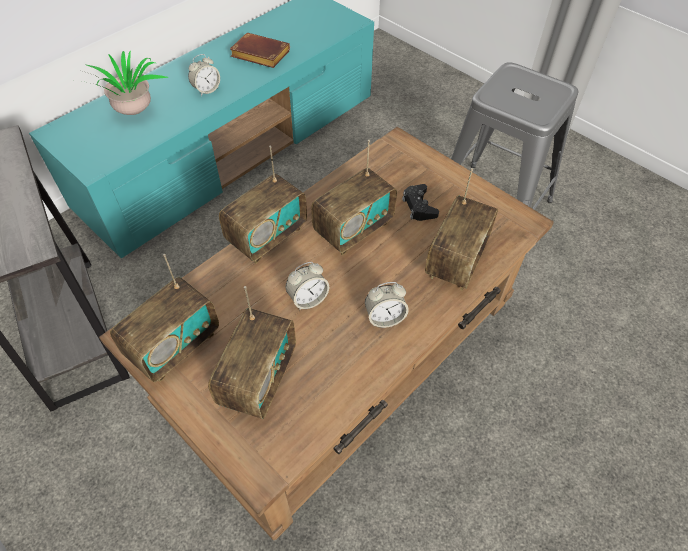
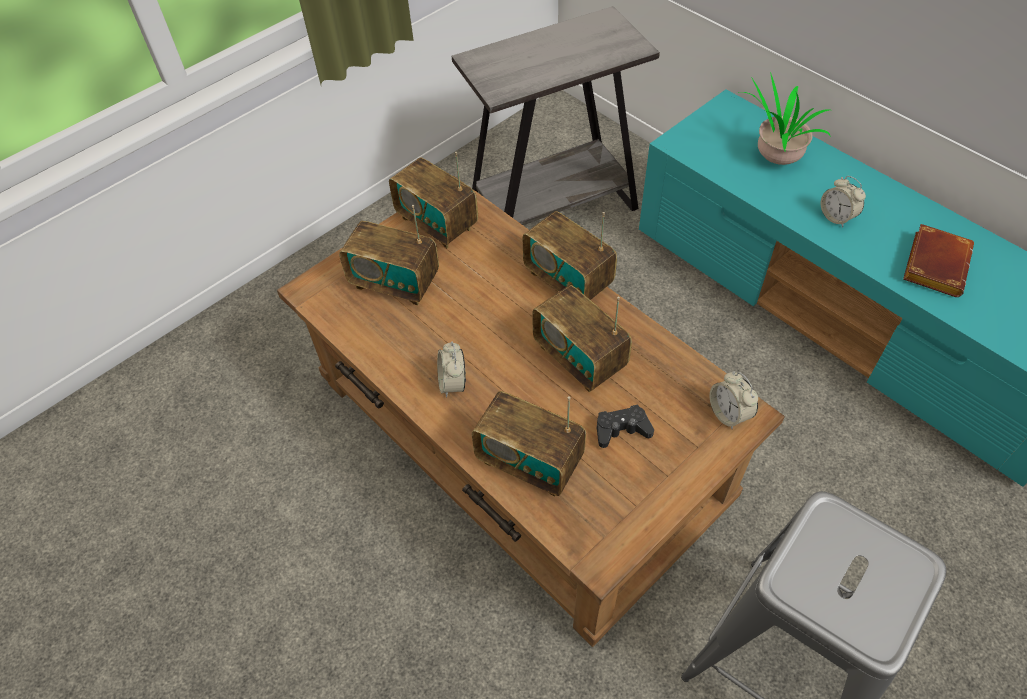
camera: 95 degrees right, 0 degrees up
alarm clock [286,262,329,310] -> alarm clock moved to [710,371,758,429]

